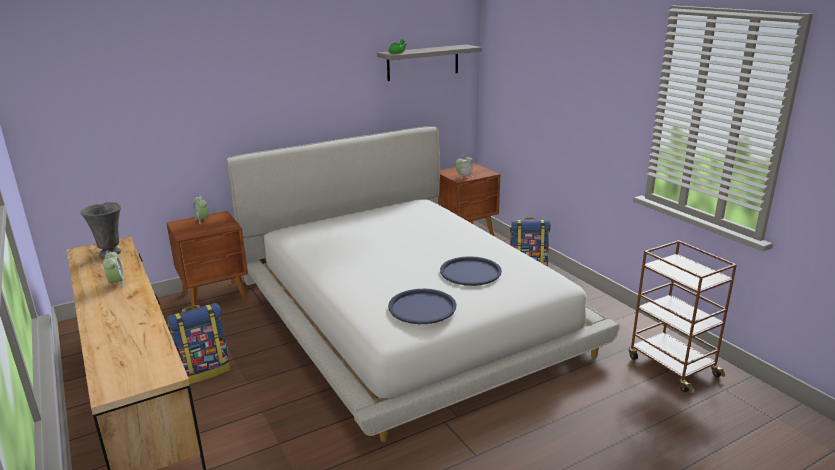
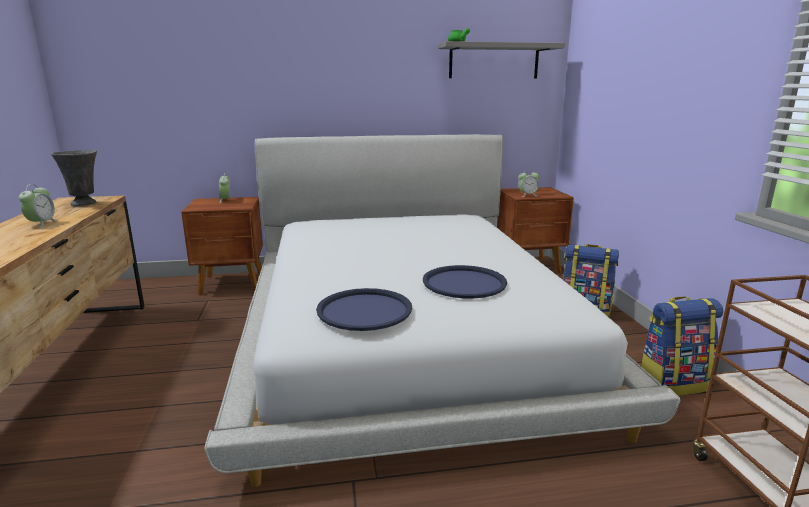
camera: 20 degrees right, 5 degrees down
backpack [167,303,231,384] -> backpack moved to [641,296,723,396]

